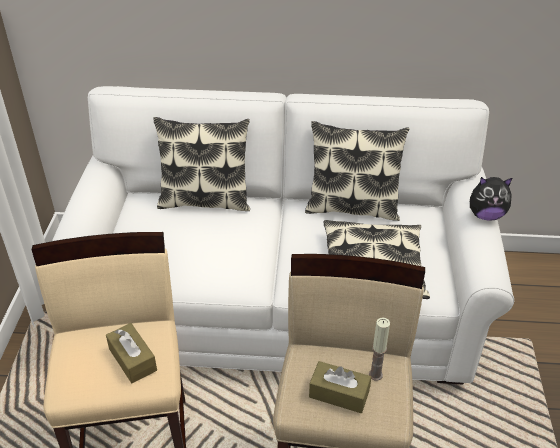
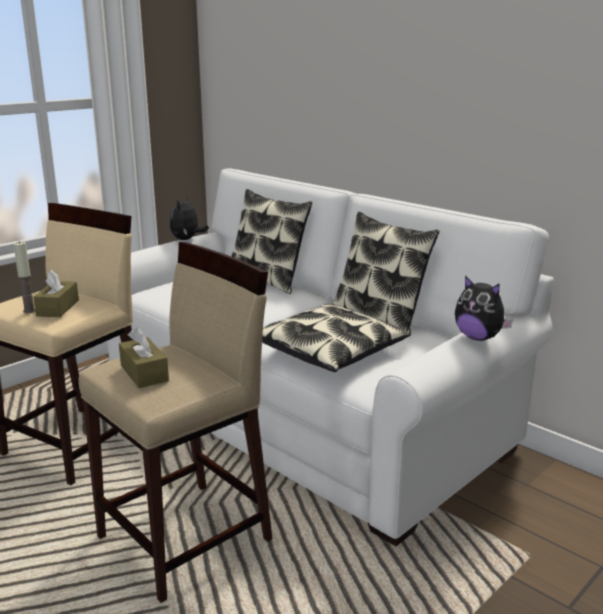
camera: 40 degrees right, 20 degrees down
candle [369,317,390,381] -> candle moved to [13,241,35,313]
none -> plush toy [169,196,209,240]

